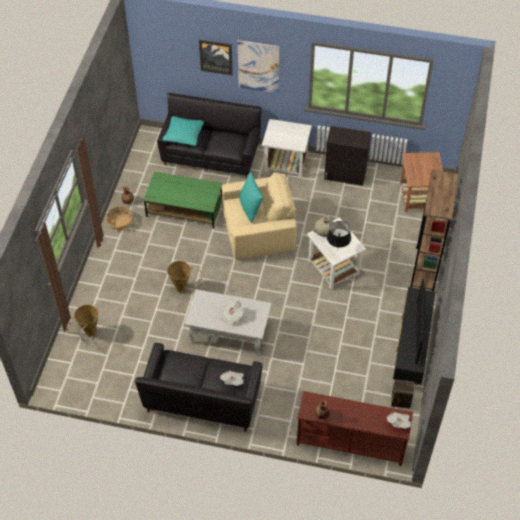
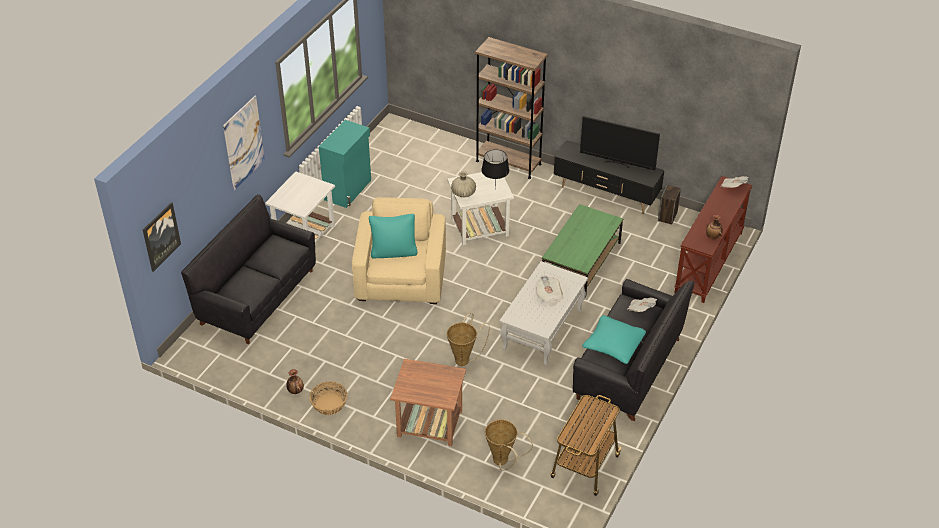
camera: 75 degrees left, 10 degrees down
green coffee table [143,172,223,229] -> green coffee table moved to [542,204,623,297]
turquoise pillow [163,116,204,146] -> turquoise pillow moved to [582,315,646,364]
picture [199,40,233,75] -> picture moved to [143,202,181,272]
black cabinet [324,126,371,186] -> turquoise cabinet [319,120,371,208]
brown side table [400,152,443,212] -> brown side table moved to [390,359,466,446]
none -> cart [550,395,621,496]

